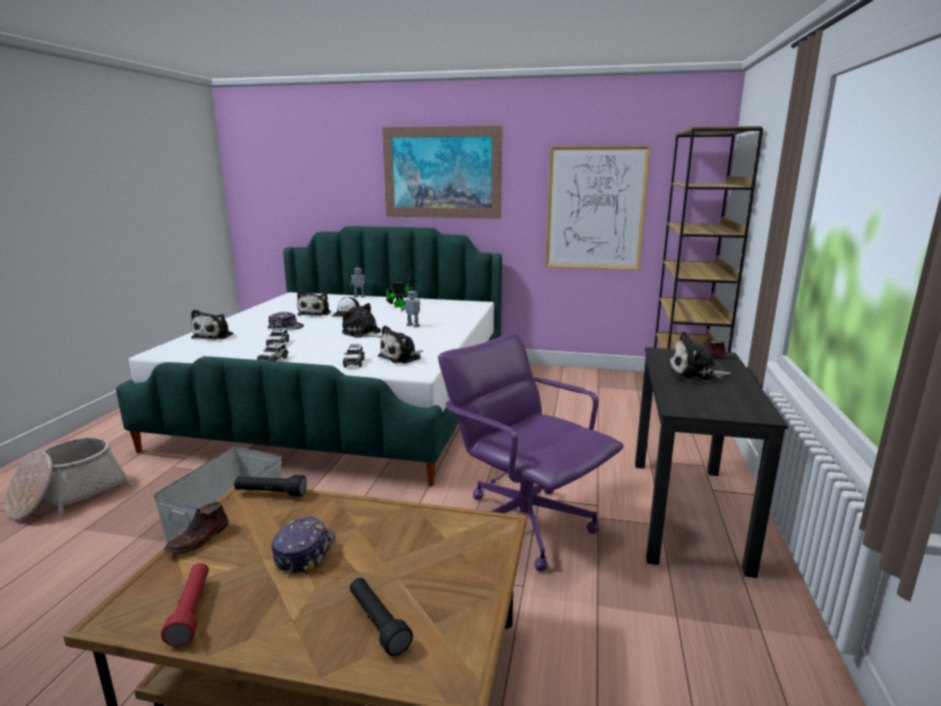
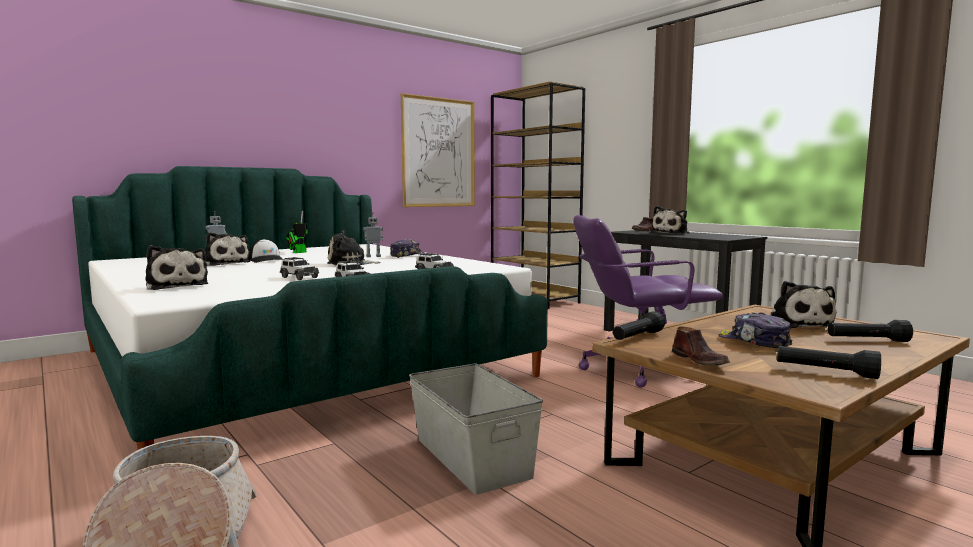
camera: 50 degrees left, 10 degrees down
red flashlight [161,563,209,647] -> black flashlight [777,346,881,379]
cap [268,312,304,330] -> cap moved to [390,239,426,258]
plush toy [377,325,423,364] -> plush toy moved to [769,281,836,328]
picture [382,126,502,219] -> none

